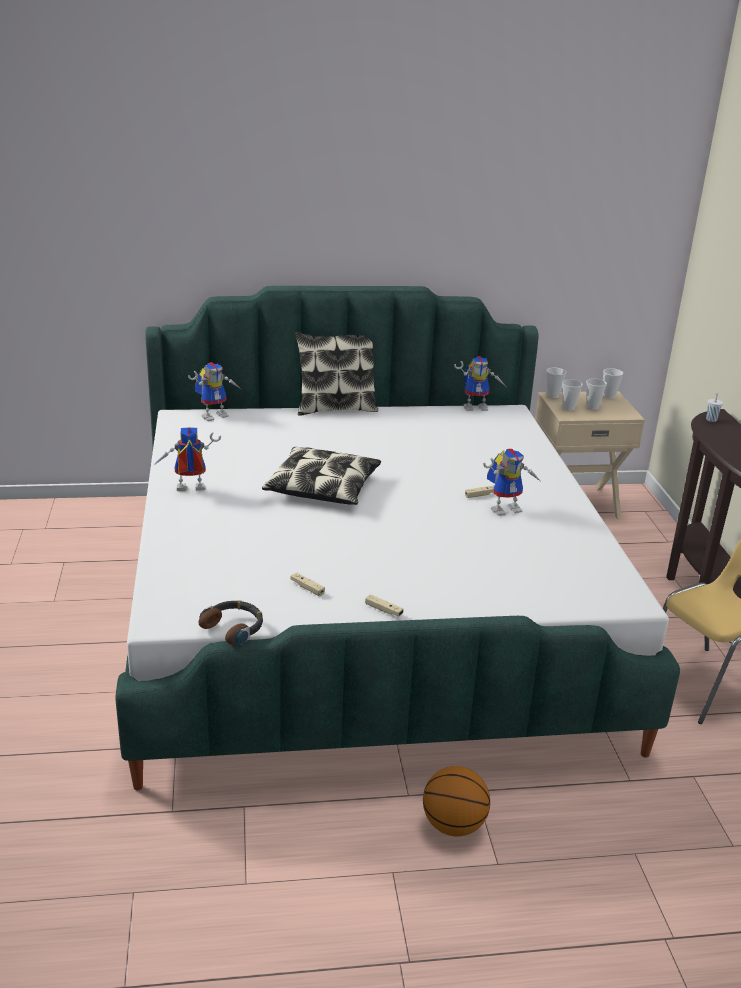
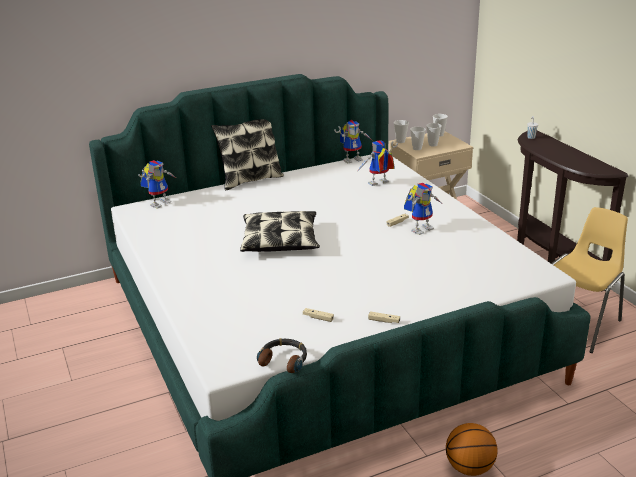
camera: 15 degrees left, 0 degrees up
toy robot [153,427,221,491] -> toy robot moved to [359,140,398,186]

